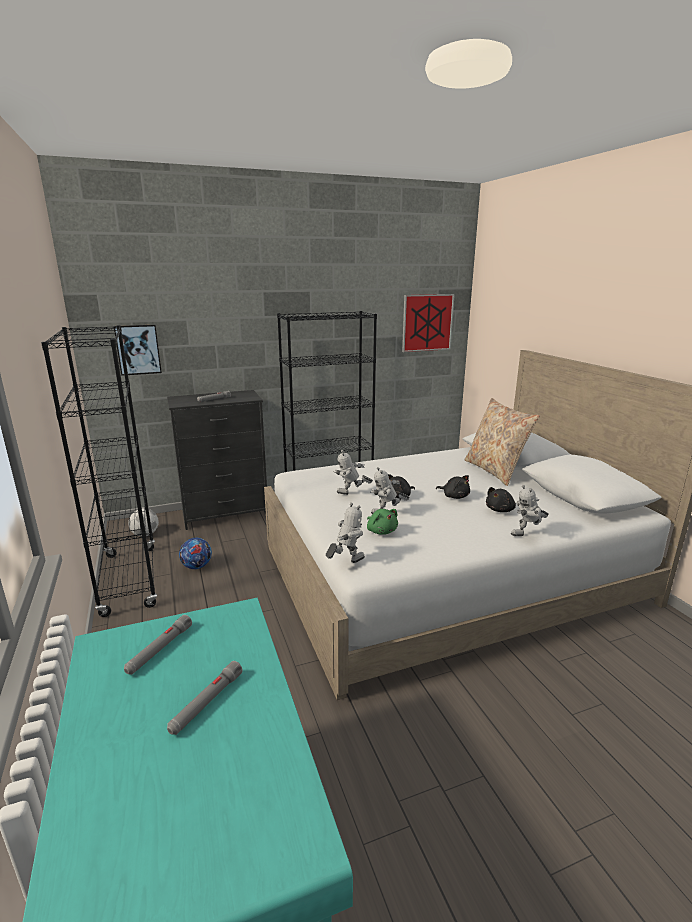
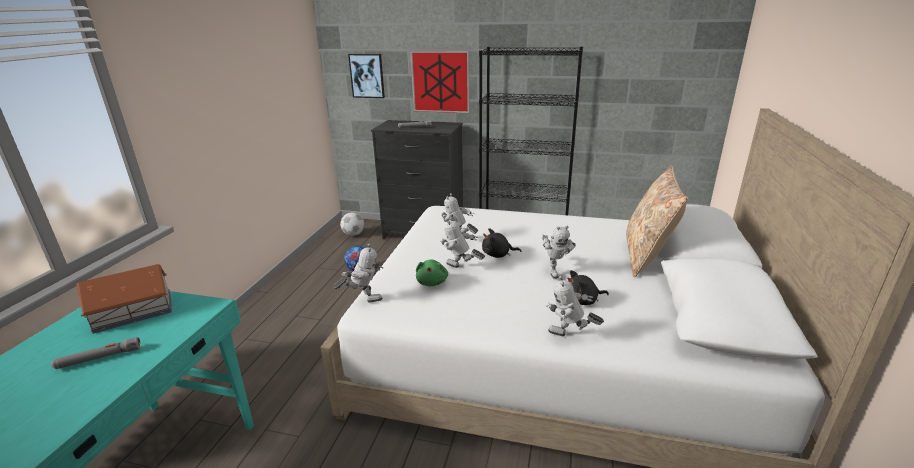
camera: 35 degrees right, 5 degrees up
black bookcase [41,325,157,617] -> none
grey flashlight [124,615,192,675] -> toy house [76,264,172,334]
picture [402,294,455,352] -> picture moved to [410,51,470,113]
black plush toy [436,475,470,499] -> toy robot [542,225,576,279]

